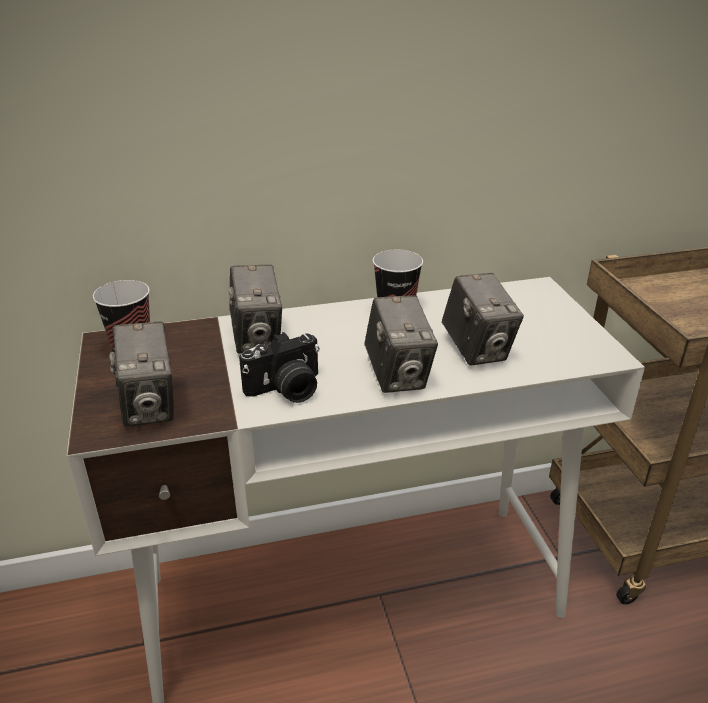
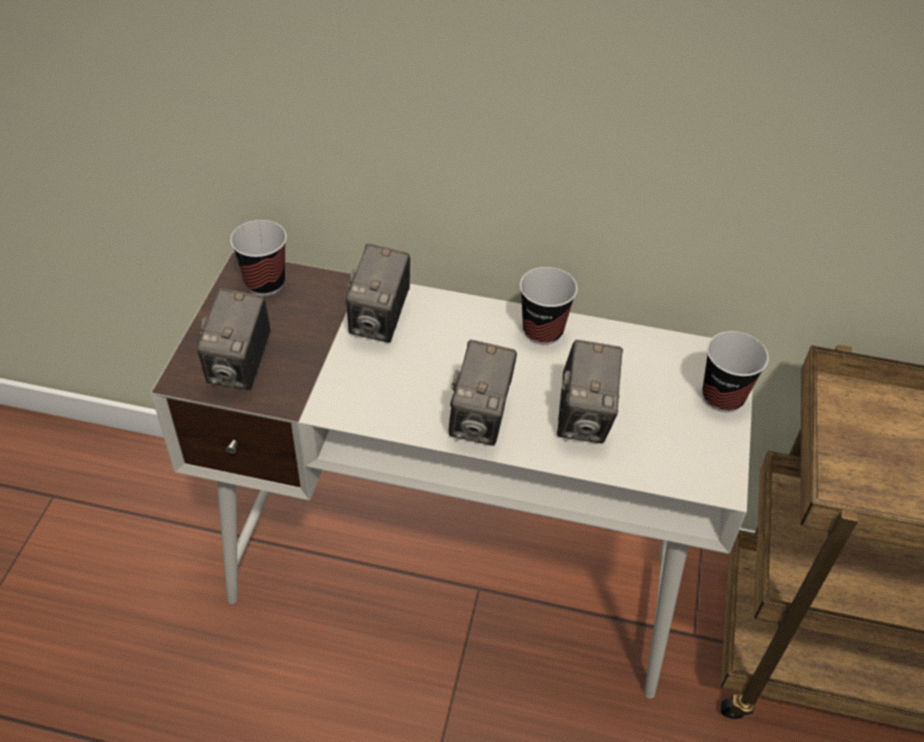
camera: 25 degrees right, 15 degrees up
camera [239,332,320,403] -> none
none -> cup [702,331,769,412]

